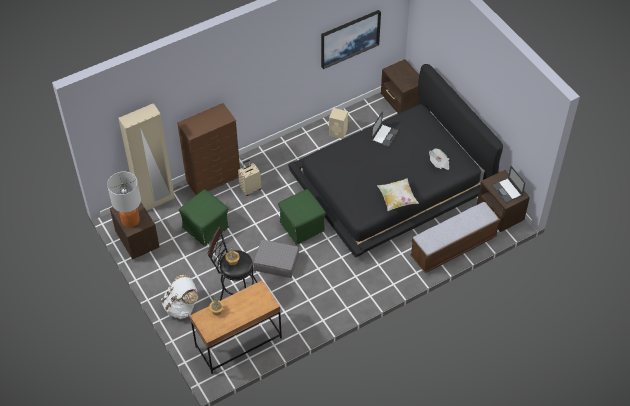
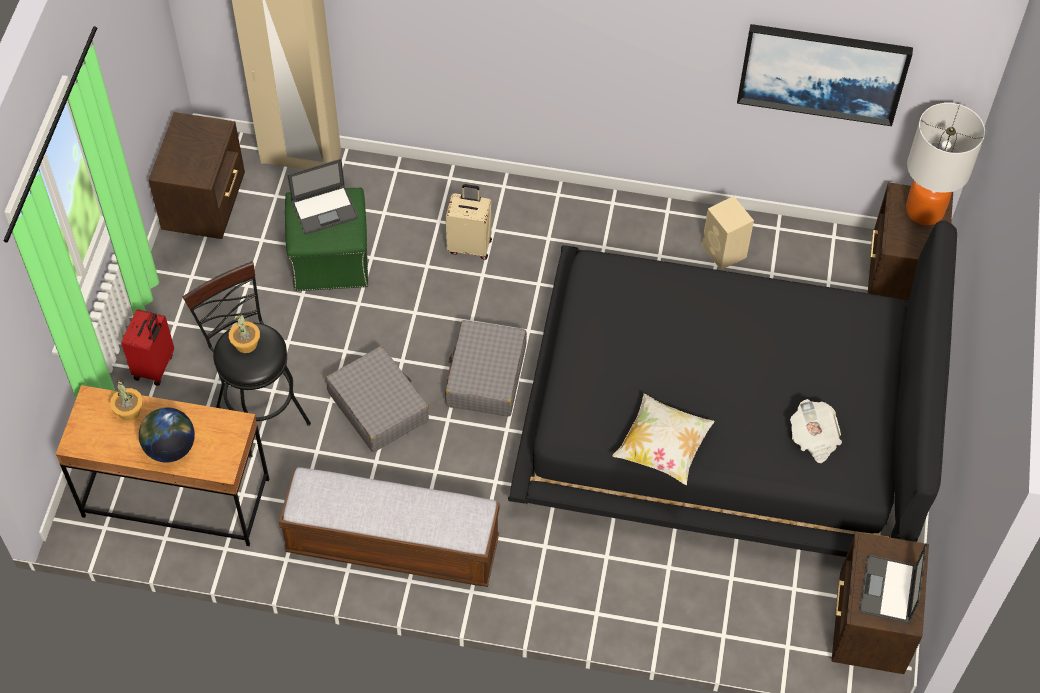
camera: 40 degrees right, 5 degrees up
table lamp [107,172,141,227] -> table lamp moved to [906,103,985,225]
white backpack [161,274,198,319] -> red suitcase [121,309,174,386]
brown dresser [177,103,240,195] -> none
green ottoman [278,189,326,245] -> grey suitcase [445,320,527,417]
laptop [371,111,399,147] -> laptop moved to [287,159,358,235]
bench [410,202,501,273] -> bench moved to [279,467,499,587]
none -> globe [139,407,195,463]

